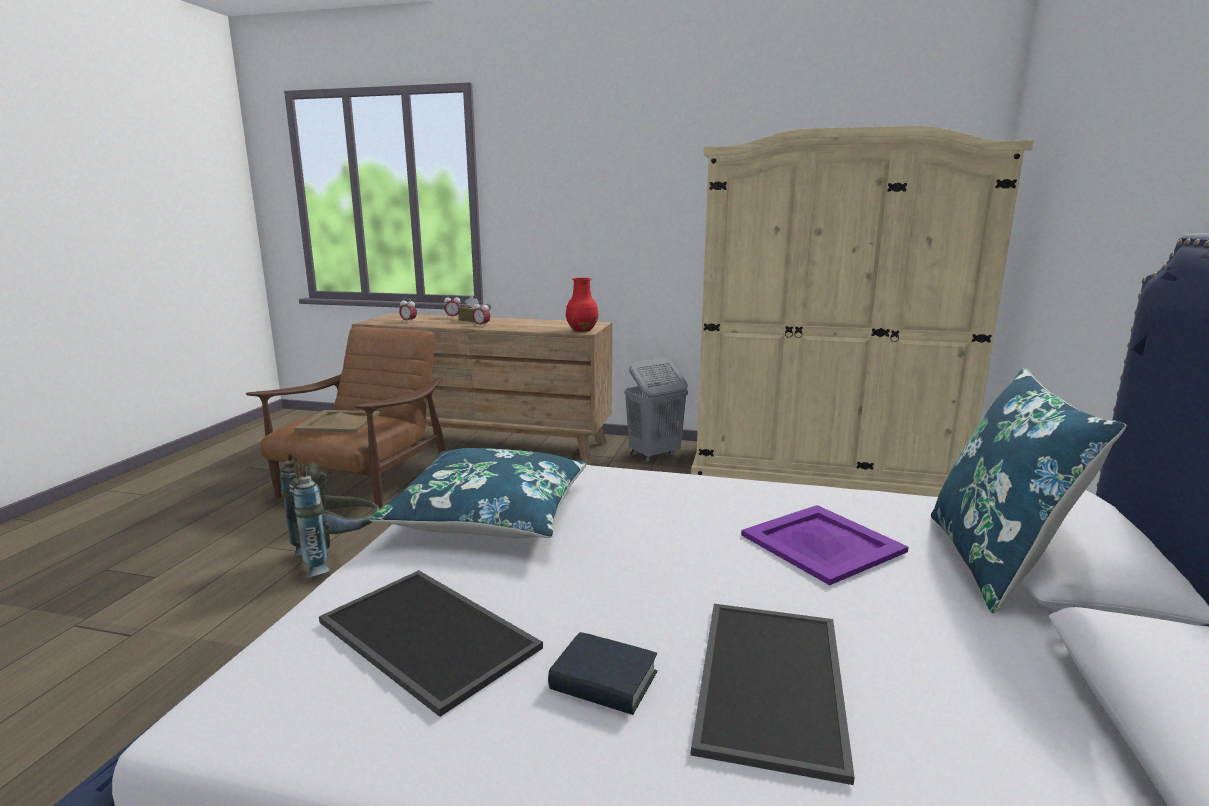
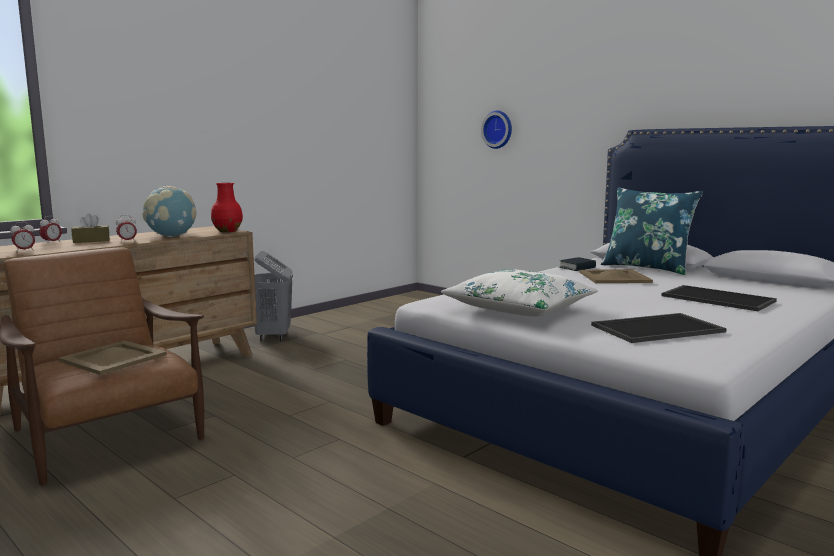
camera: 60 degrees left, 5 degrees down
grey backpack [280,452,379,578] -> none
blue pillow [370,448,587,538] -> white pillow [441,269,598,317]
book [548,632,657,715] -> book moved to [559,257,596,271]
beige wardrobe [691,126,1034,497] -> none
purple tray [741,505,908,585] -> beige tray [579,269,653,283]
none -> globe [143,186,197,237]
none -> wall clock [481,111,512,149]

